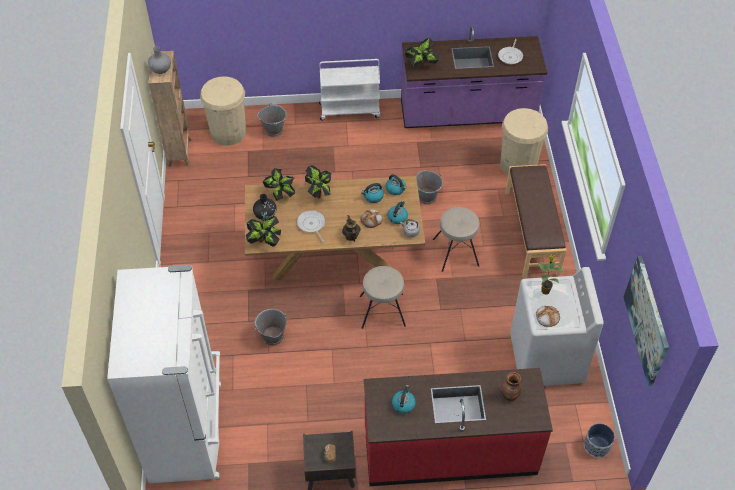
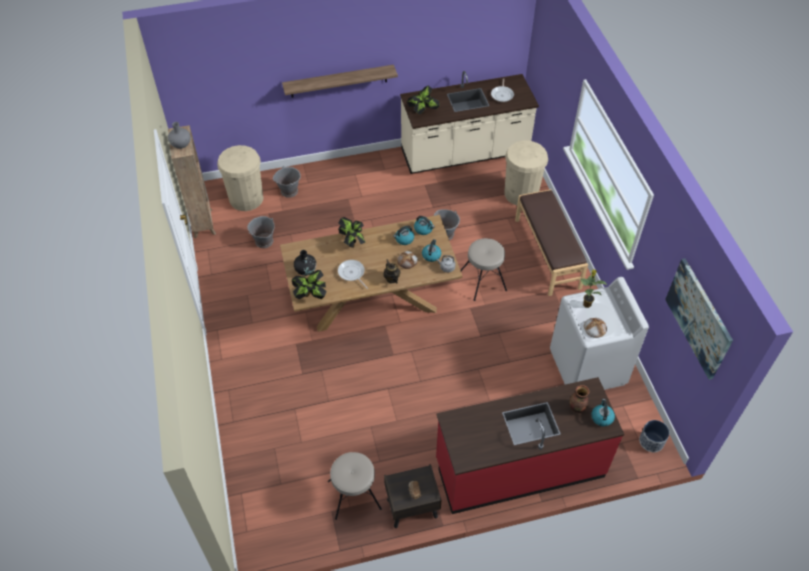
camera: 10 degrees left, 0 degrees up
white fridge [107,265,221,483] -> none
grey bucket [255,309,287,346] -> grey bucket moved to [247,216,275,248]
potted plant [263,168,295,201] -> none
white cart [319,59,380,121] -> none
beige stool [360,266,406,329] -> beige stool moved to [328,452,382,520]
kettle [392,385,416,414] -> kettle moved to [591,399,615,426]
purple counter [401,26,547,128] -> beige counter [400,71,539,174]
none -> shelf [282,65,398,97]

